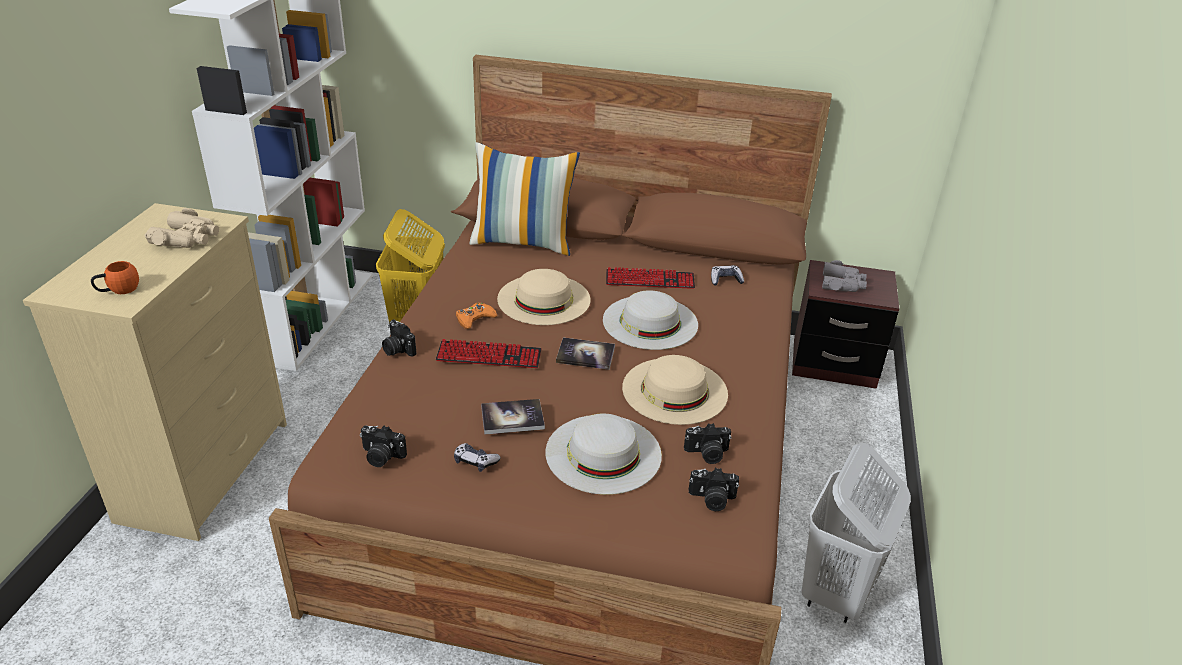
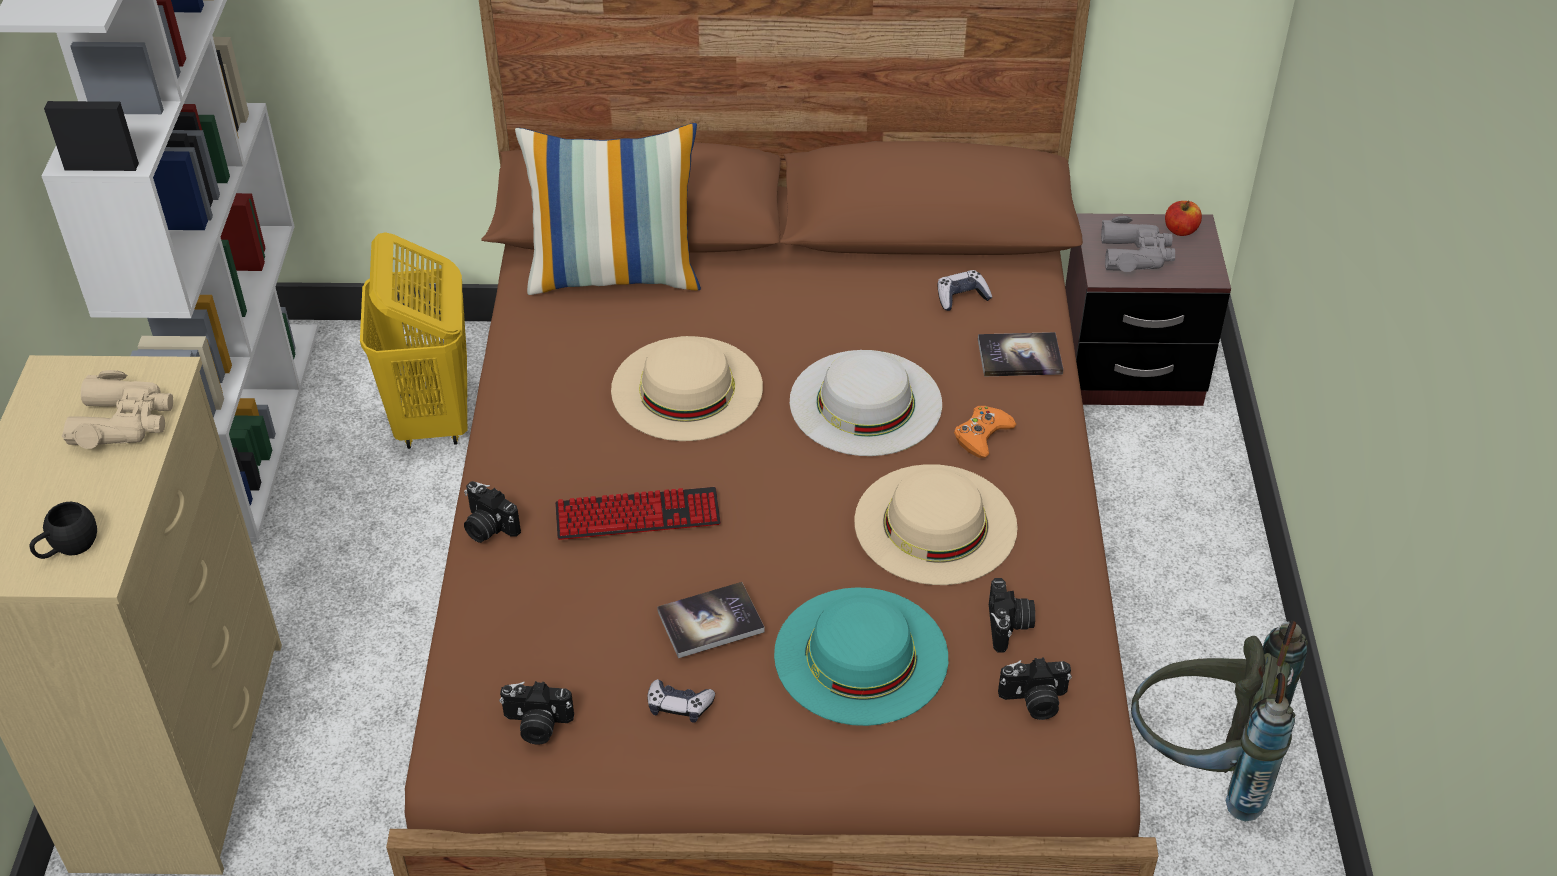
camera: 10 degrees left, 10 degrees up
orange mug [91,261,139,294] -> black mug [30,502,97,559]
orange game controller [456,302,498,329] -> orange game controller moved to [954,406,1016,458]
white hat [545,414,662,495] -> turquoise hat [774,587,948,726]
book [556,338,615,370] -> book moved to [978,332,1063,377]
keyboard [606,267,695,289] -> none
camera [684,423,732,464] -> camera turned 75 degrees counterclockwise [989,578,1035,652]
white laundry basket [802,443,911,623] -> grey backpack [1131,621,1308,822]
none -> apple [1165,201,1202,236]

